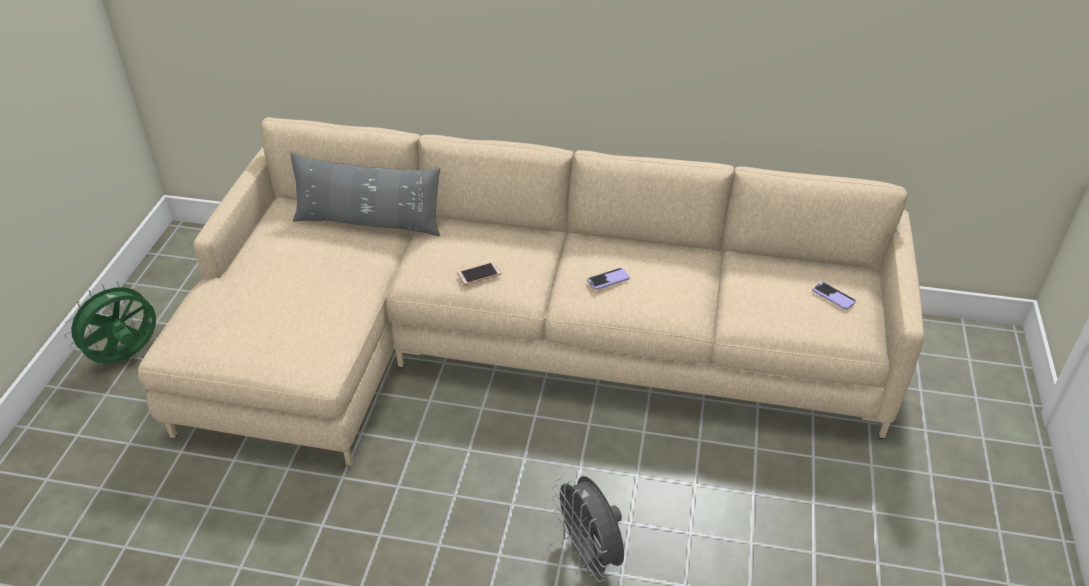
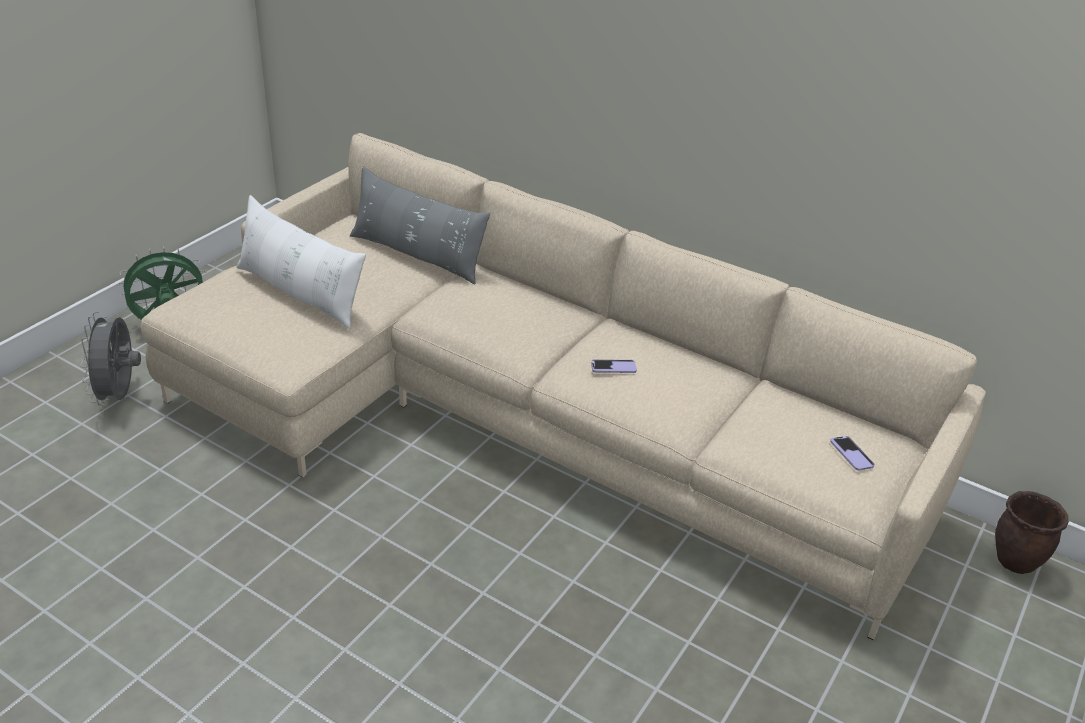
camera: 20 degrees right, 5 degrees down
phone [458,262,501,285] -> none
grey fan [552,476,624,582] -> grey fan moved to [81,312,141,405]
none -> white pillow [236,195,366,329]
none -> brown planter [995,491,1069,574]

